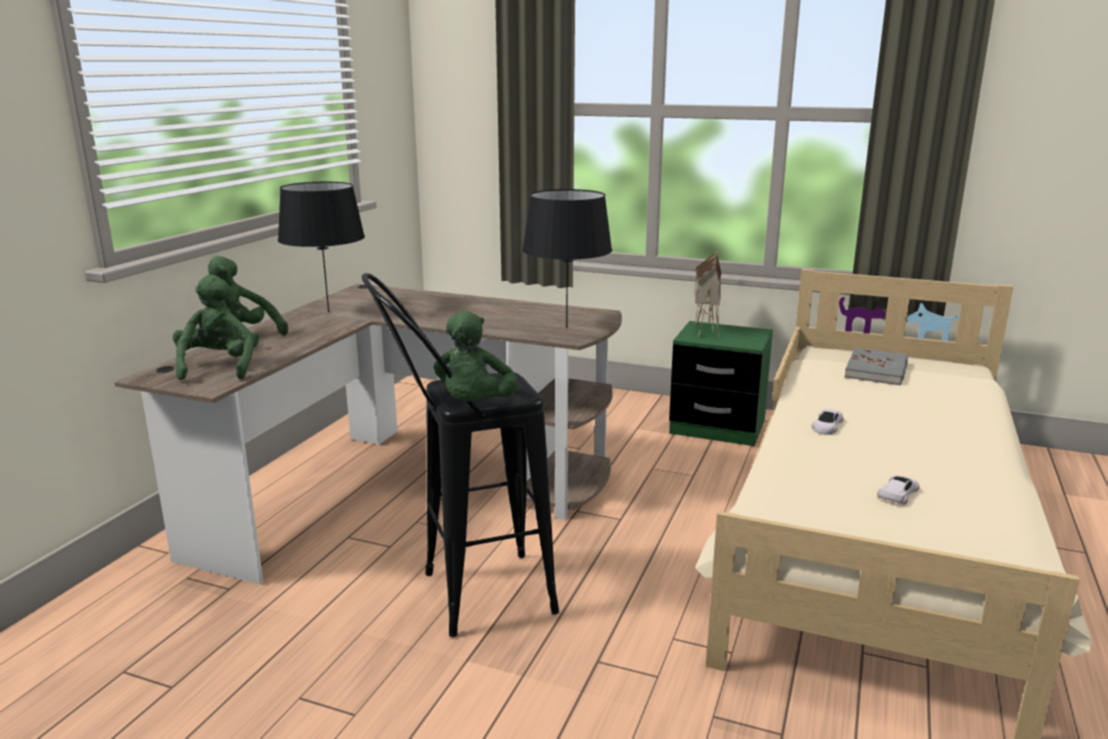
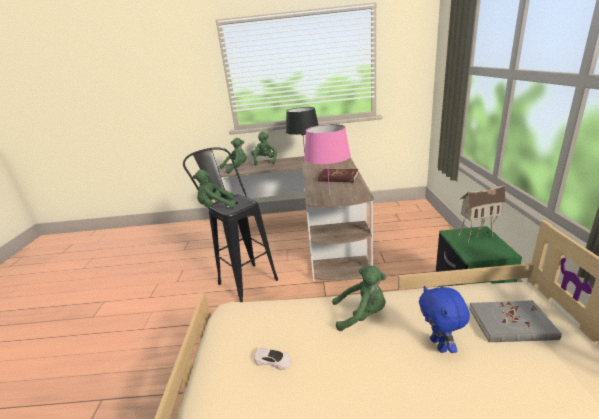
camera: 70 degrees right, 5 degrees up
black table lamp [522,189,612,328] -> pink table lamp [304,124,351,196]
white toy car [812,409,844,435] -> green plush toy [332,266,386,331]
none -> red book [318,168,358,182]
none -> blue plush toy [419,286,470,353]

